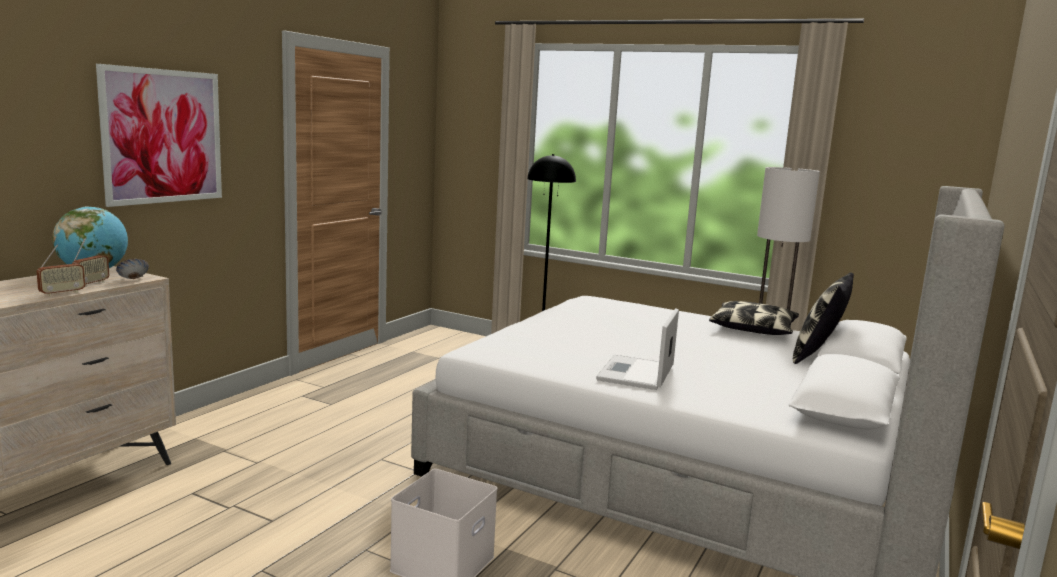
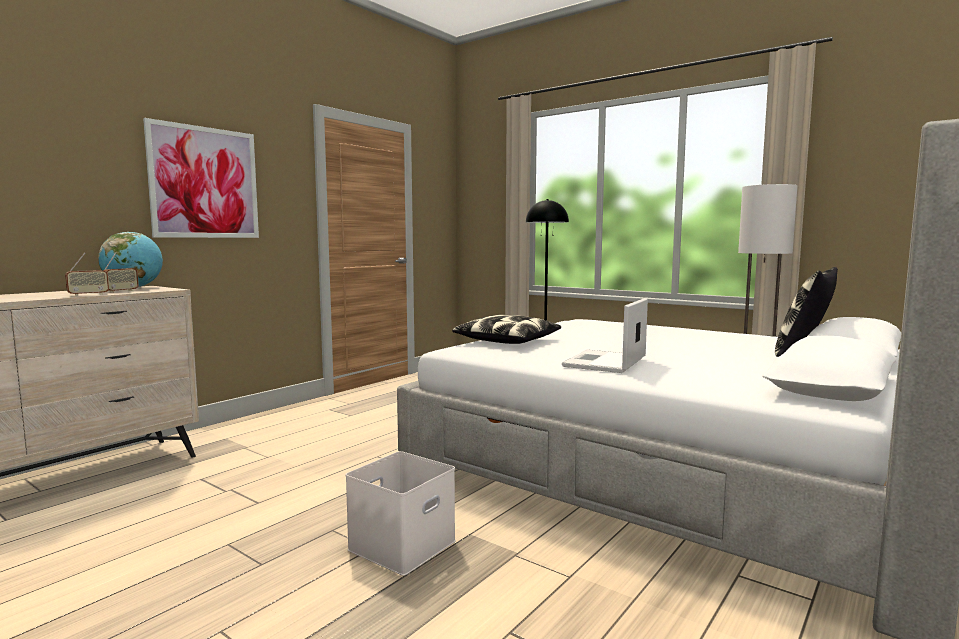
camera: 10 degrees right, 5 degrees down
bowl [116,259,149,279] -> none
pillow [709,301,799,335] -> pillow moved to [452,315,561,344]

